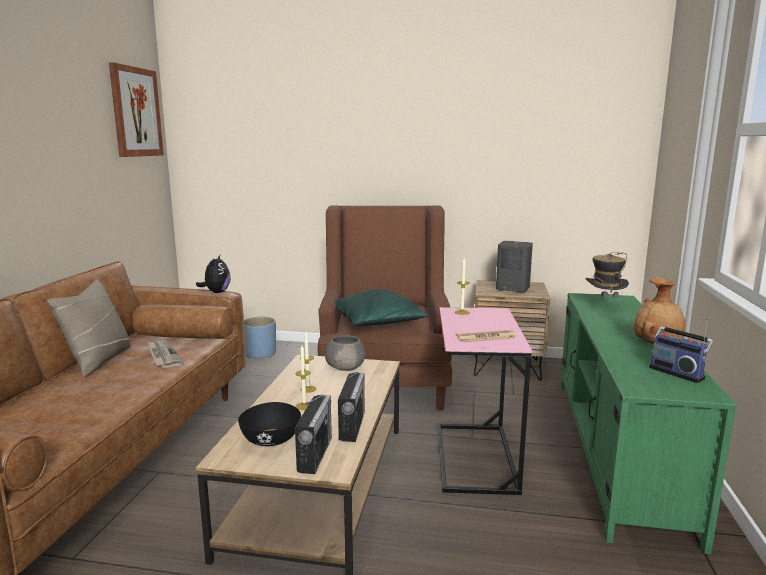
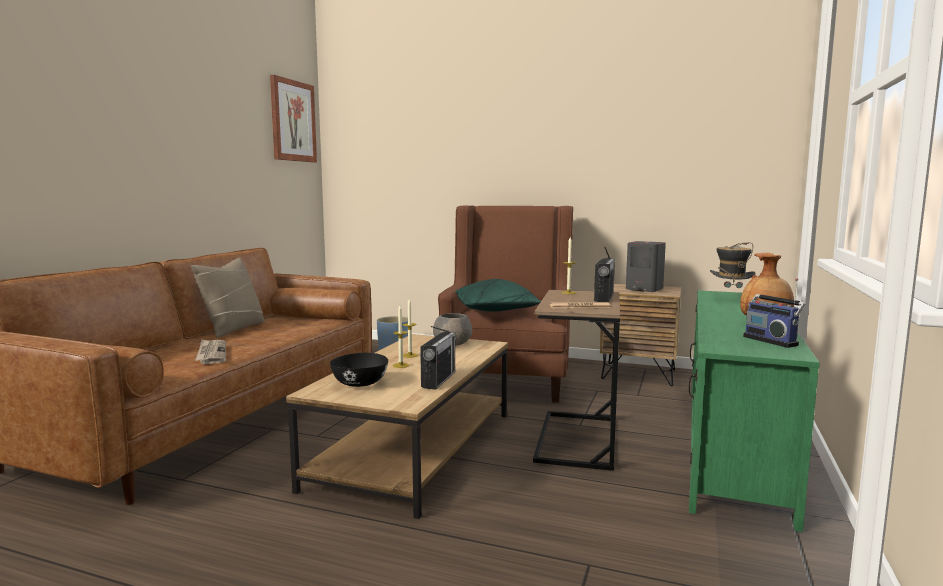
camera: 10 degrees right, 5 degrees down
newspaper [147,341,184,368] -> newspaper moved to [195,339,226,364]
plush toy [196,255,231,293] -> none
radio [295,394,332,474] -> radio moved to [594,247,615,302]
pink side table [438,307,532,495] -> brown side table [533,290,620,471]

